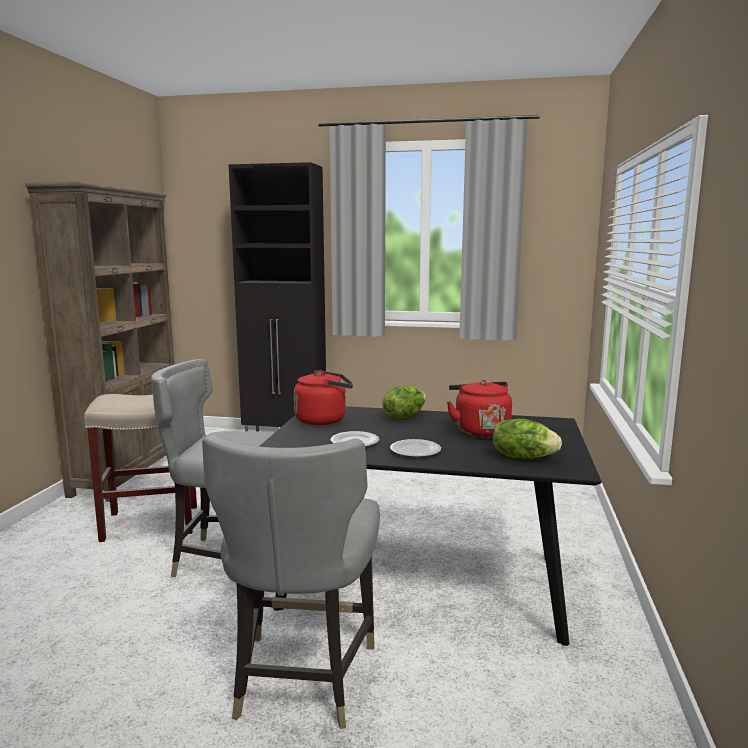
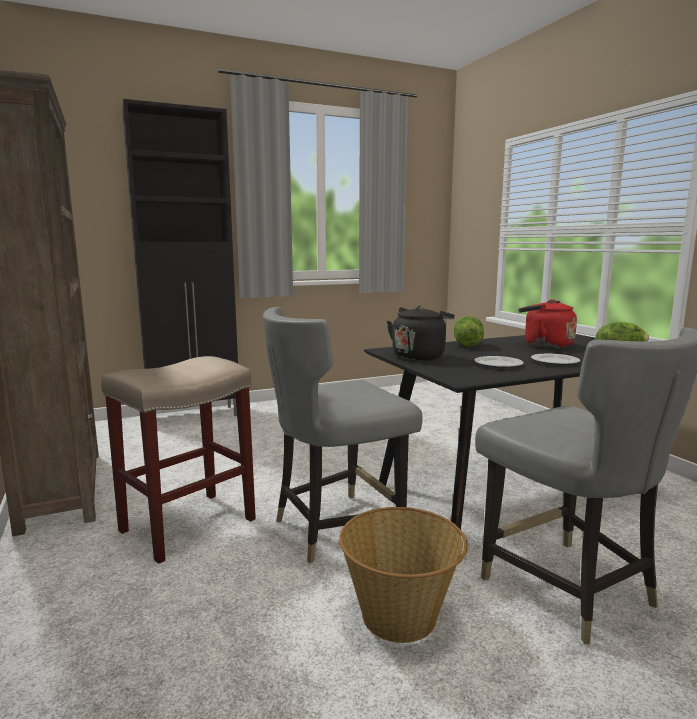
camera: 35 degrees left, 0 degrees up
red kettle [294,370,353,425] -> black kettle [387,306,455,360]
none -> basket [339,507,468,643]

